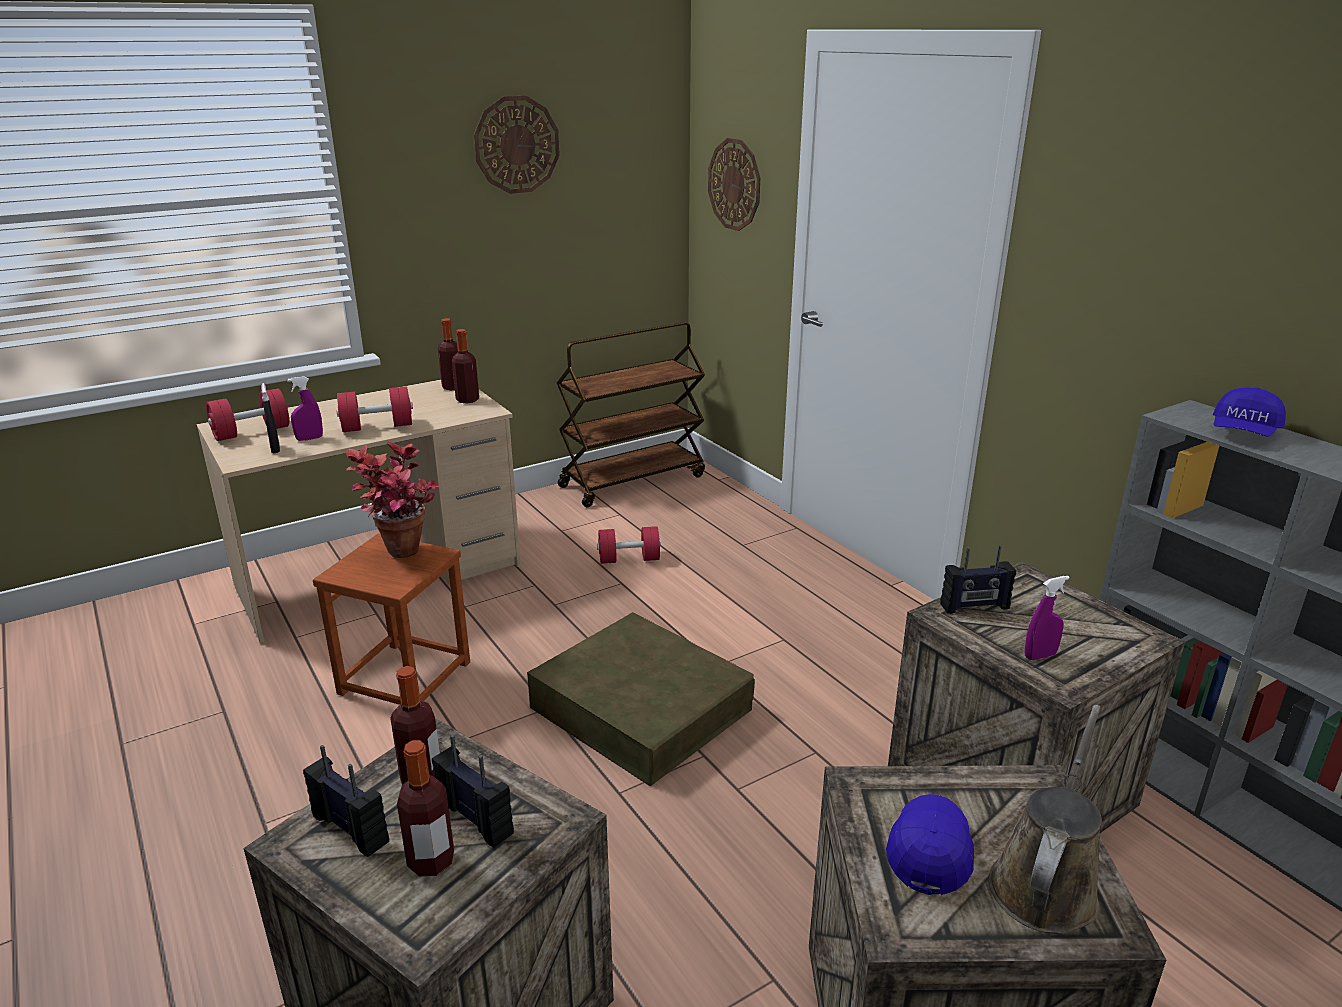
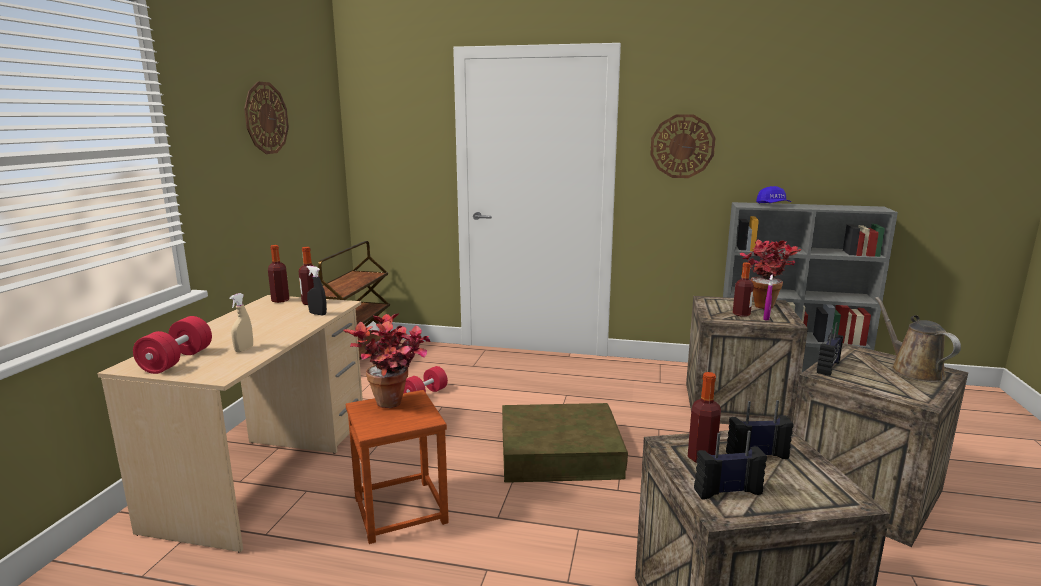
camera: 45 degrees left, 10 degrees down
black spray bottle [261,383,280,453] -> black spray bottle moved to [306,266,327,316]
purple spray bottle [287,376,323,441] -> beige spray bottle [229,293,253,352]
red dumbbell [336,387,413,432] -> none
bottle [397,740,454,877] -> bottle moved to [733,262,754,317]
wall clock [708,138,760,231] -> wall clock moved to [650,114,715,178]
blue cap [886,794,974,895] -> none
radio [940,545,1016,614] -> radio moved to [817,322,843,376]
none -> potted plant [740,239,801,309]

